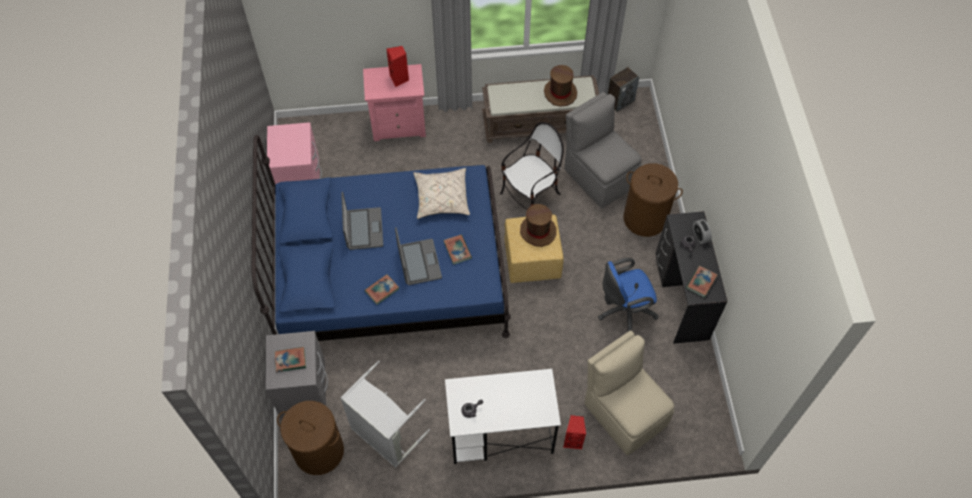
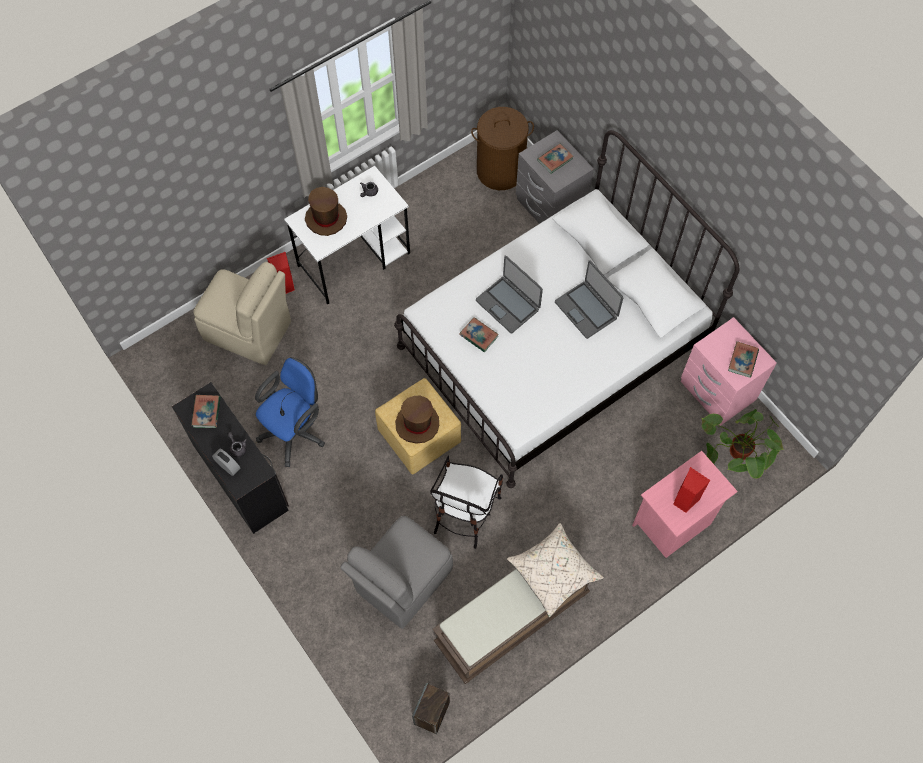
camera: 150 degrees right, 5 degrees up
blue bed [251,135,511,341] -> white bed [394,130,739,488]
grey laundry basket [340,361,430,468] -> none
book [364,274,399,305] -> book moved to [728,341,759,378]
beige pillow [413,168,470,219] -> beige pillow moved to [507,523,604,617]
brown hat [544,65,577,107] -> brown hat moved to [305,187,347,236]
grey chair [565,92,642,208] -> grey chair turned 105 degrees clockwise [340,516,453,629]
brown laundry basket [623,163,683,237] -> none
none -> potted plant [702,409,784,479]

